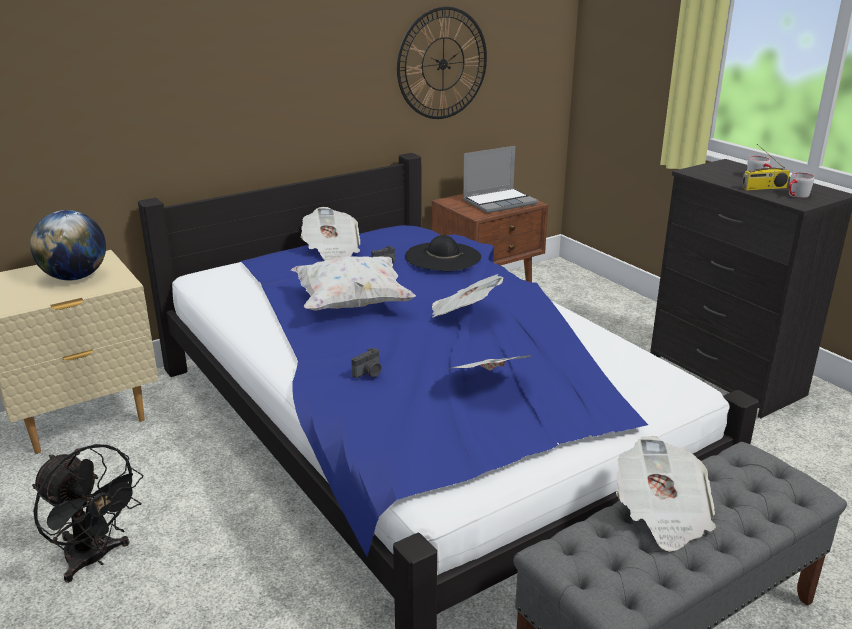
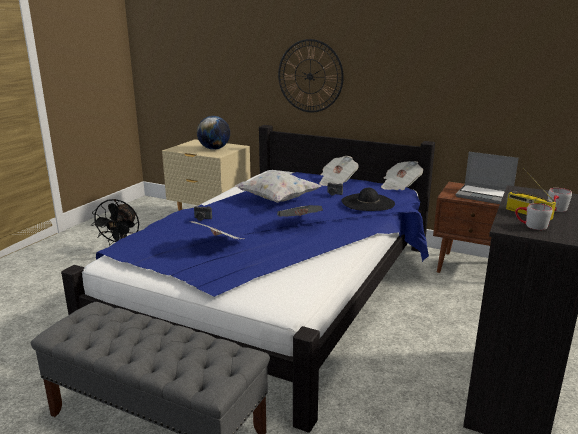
camera: 60 degrees right, 5 degrees down
wall clock [397,6,487,119] -> wall clock moved to [278,39,344,113]
newspaper [616,436,716,552] -> newspaper moved to [381,161,423,190]

